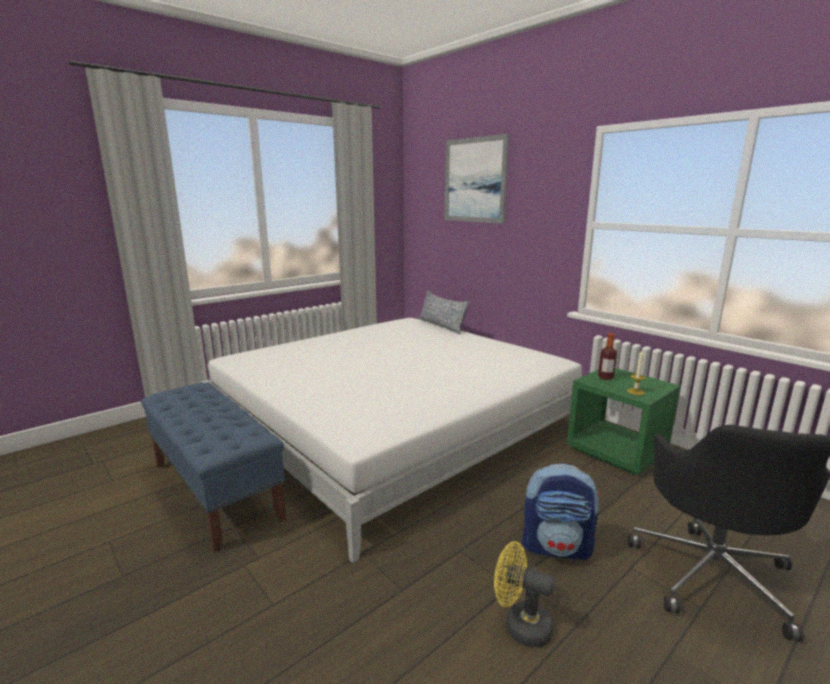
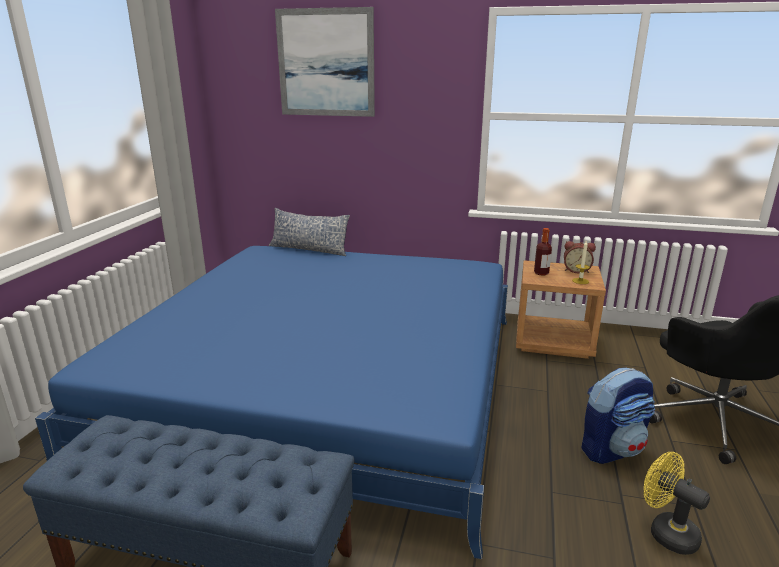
camera: 35 degrees left, 5 degrees up
white bed [201,318,582,563] -> blue bed [35,246,508,559]
yellow fan [494,541,555,648] -> yellow fan turned 60 degrees clockwise [644,452,710,555]
green nightstand [567,368,681,475] -> brown nightstand [516,260,606,359]
none -> alarm clock [564,241,596,274]

